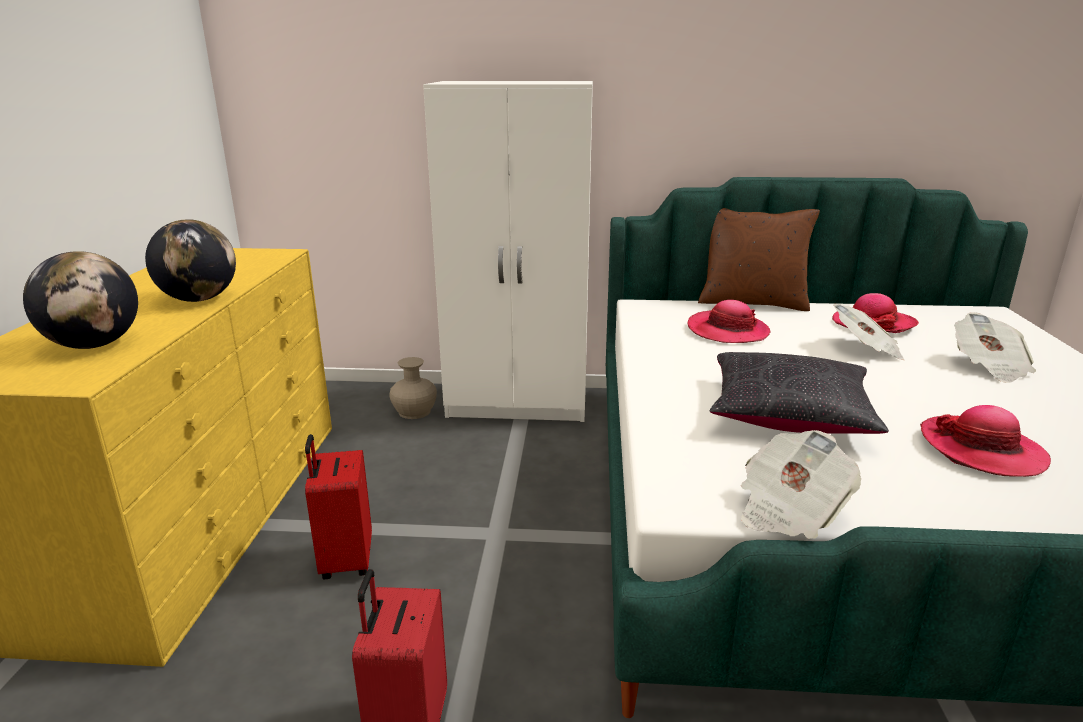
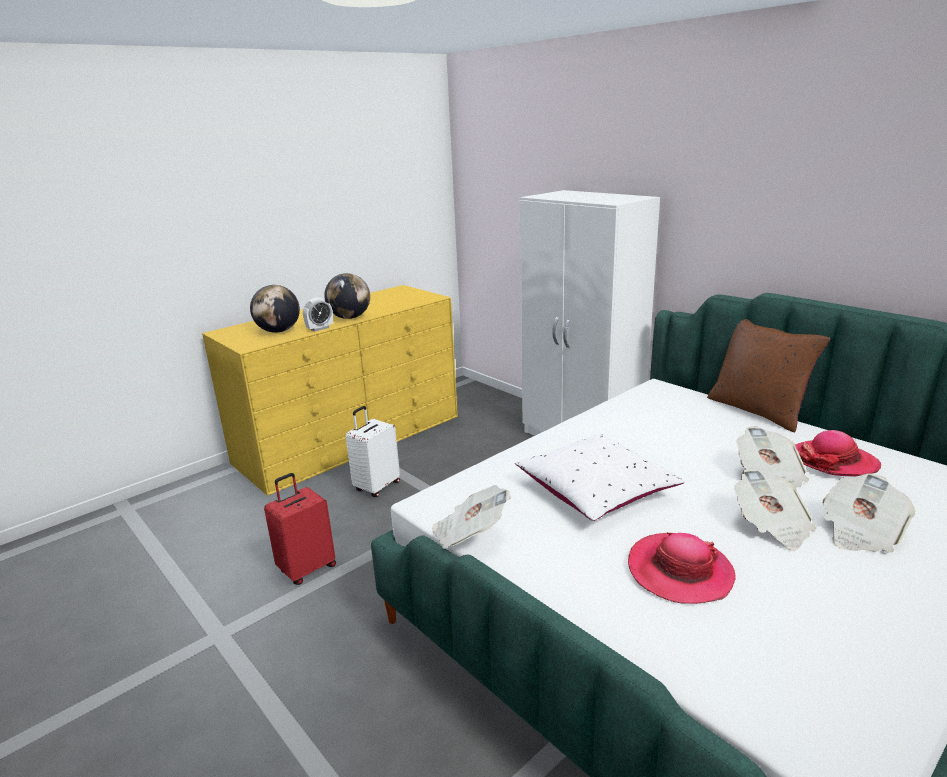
camera: 45 degrees right, 0 degrees up
red suitcase [305,434,372,579] -> white suitcase [346,406,400,497]
beige vase [389,357,437,419] -> none
hat [687,300,770,343] -> none
black pillow [710,352,889,434] -> white pillow [515,433,685,521]
none -> alarm clock [303,297,333,332]
none -> newspaper [734,468,816,551]

